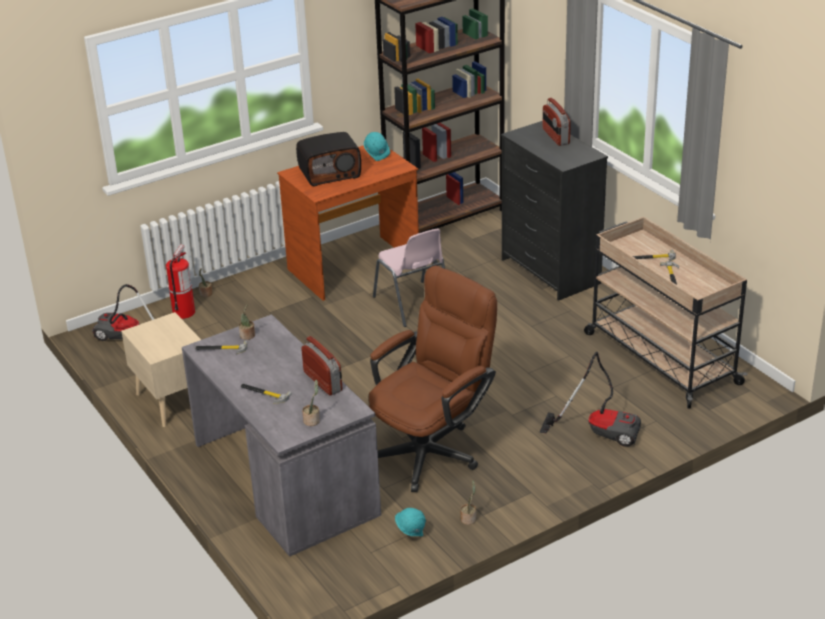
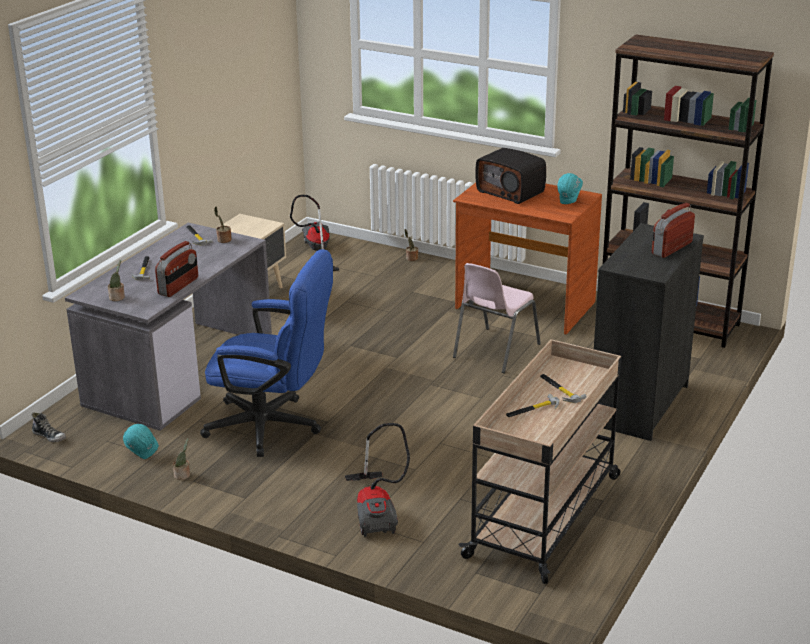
camera: 60 degrees right, 5 degrees down
fire extinguisher [166,244,195,319] -> none
brown office chair [369,265,497,492] -> blue office chair [200,249,333,457]
none -> shoe [32,412,66,442]

